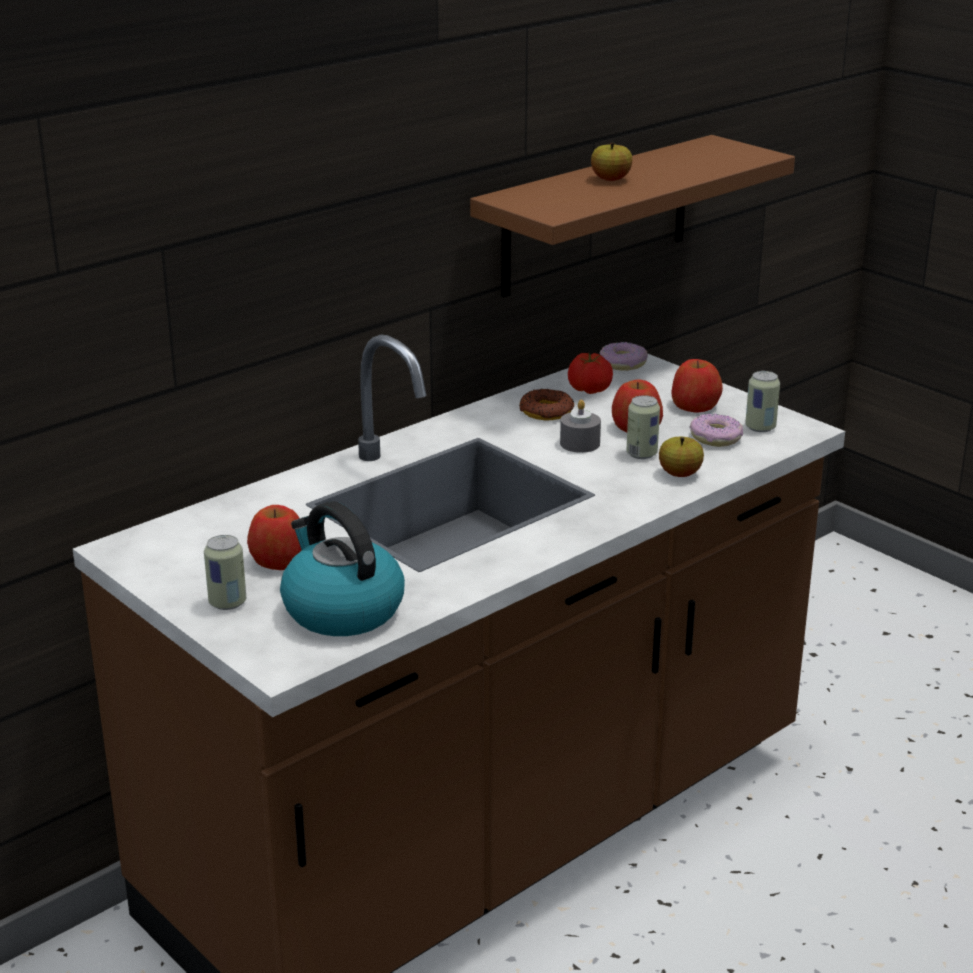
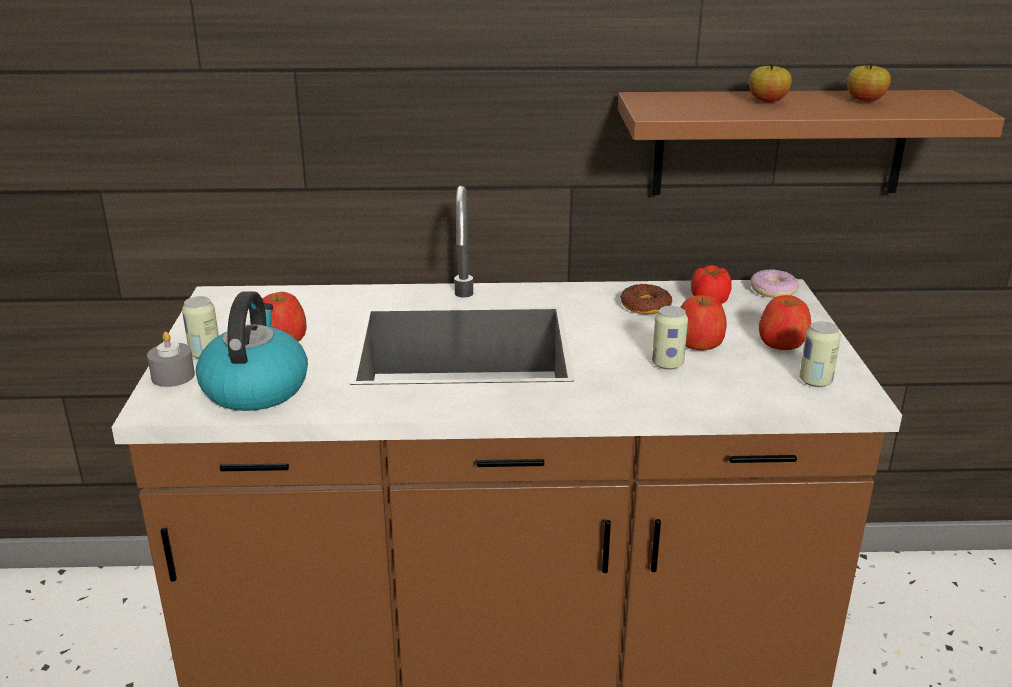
camera: 40 degrees right, 0 degrees up
grey candle [560,400,601,453] -> grey candle moved to [147,332,195,387]
apple [659,437,704,477] -> apple moved to [847,63,891,102]
donut [690,413,743,447] -> none

